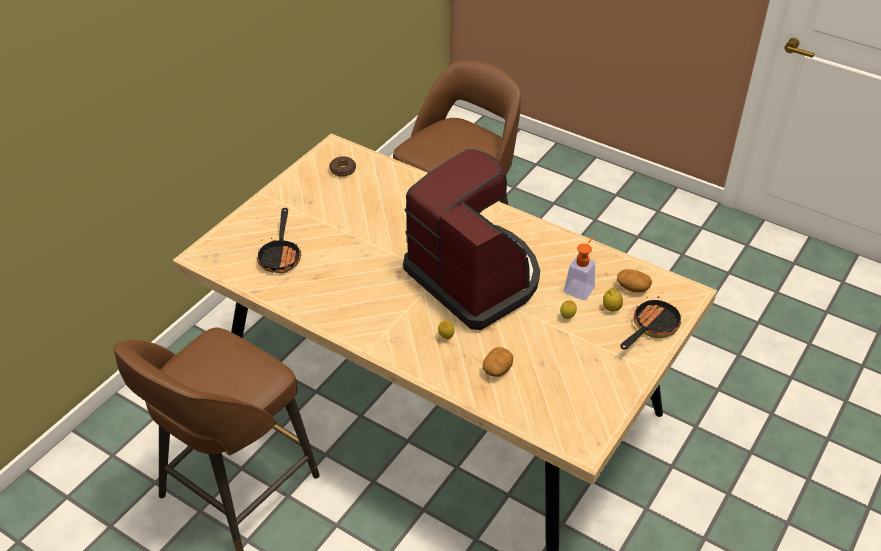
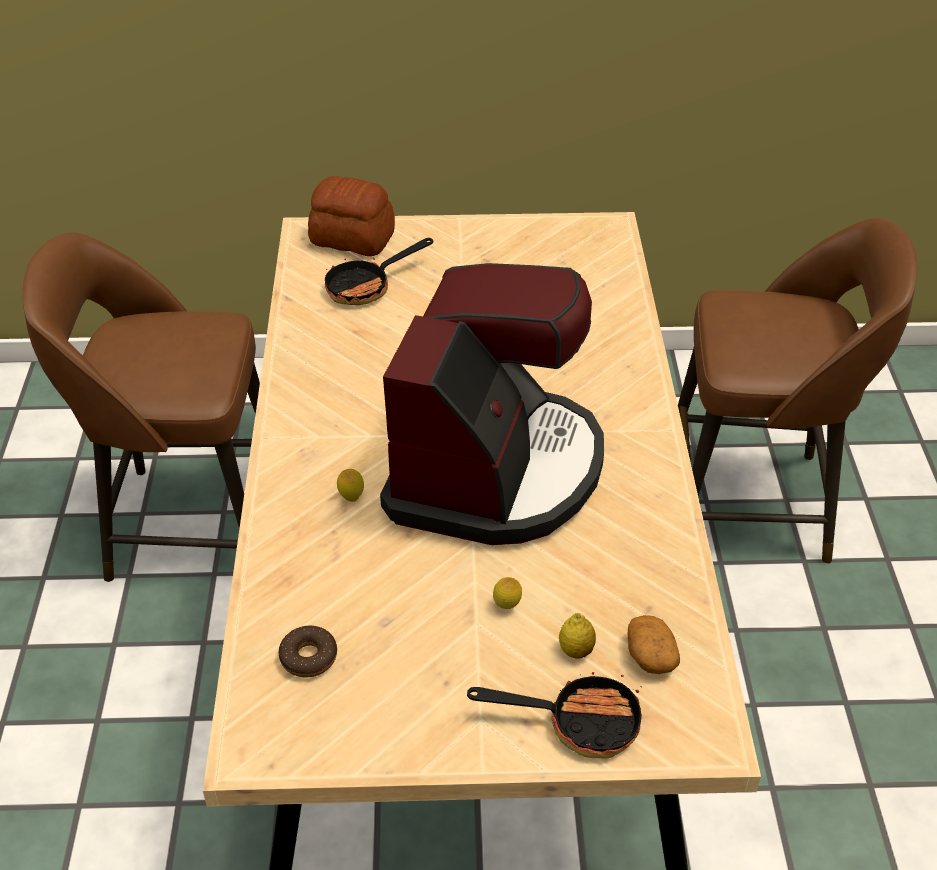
camera: 55 degrees right, 0 degrees up
donut [329,156,356,177] -> donut moved to [279,625,337,677]
potato [483,347,513,377] -> none
soap dispenser [564,235,595,300] -> none
none -> bread [308,176,395,256]

